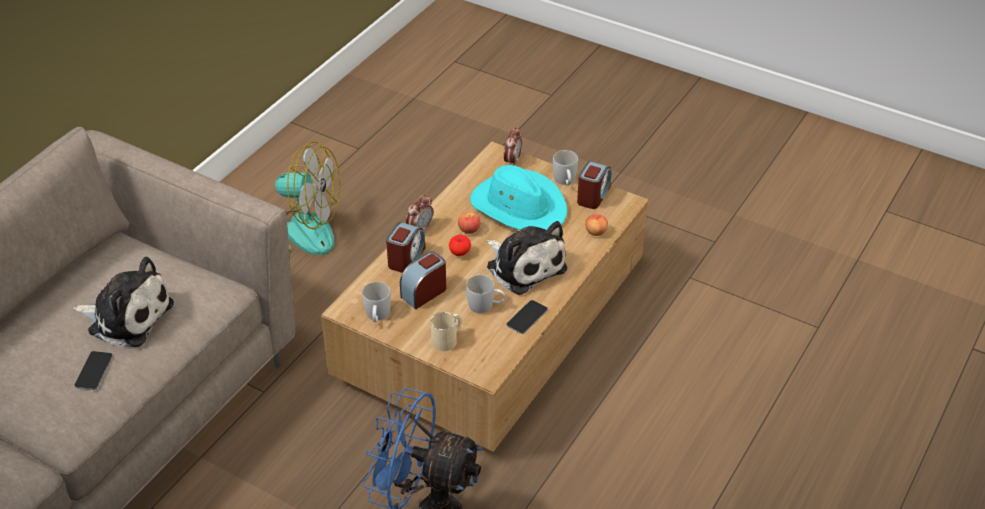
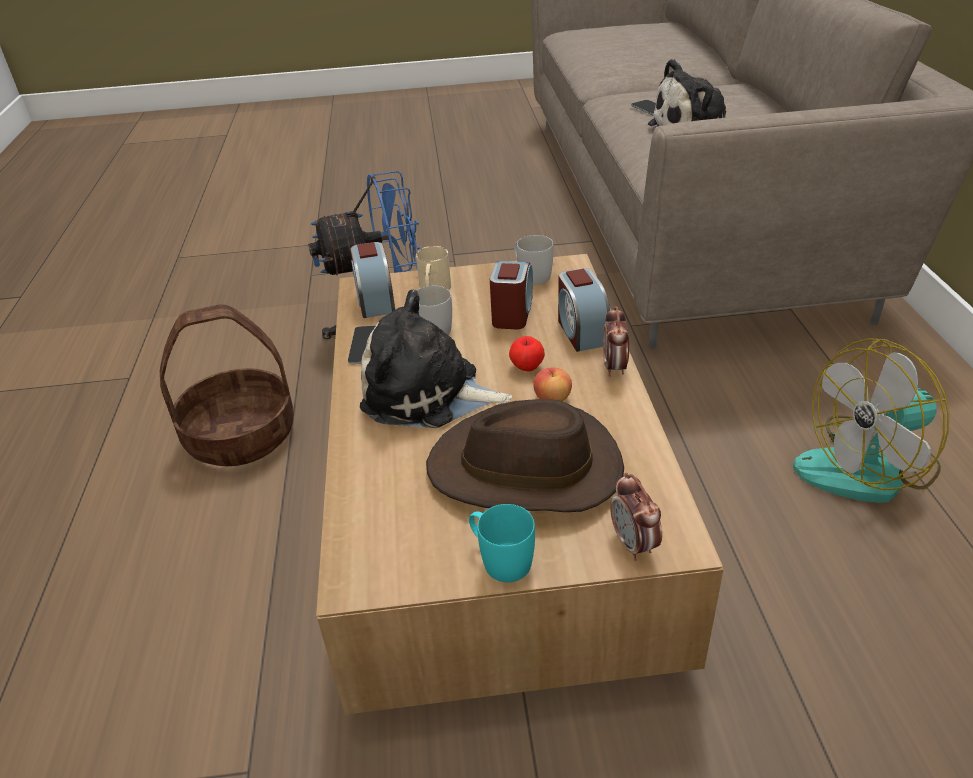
camera: 145 degrees right, 5 degrees down
turquoise hat [470,165,567,230] -> brown hat [426,399,624,512]
white mug [553,150,578,185] -> turquoise mug [469,504,535,582]
alarm clock [577,161,612,209] -> alarm clock moved to [350,242,395,318]
apple [585,214,608,236] -> none
none -> basket [160,304,294,466]

